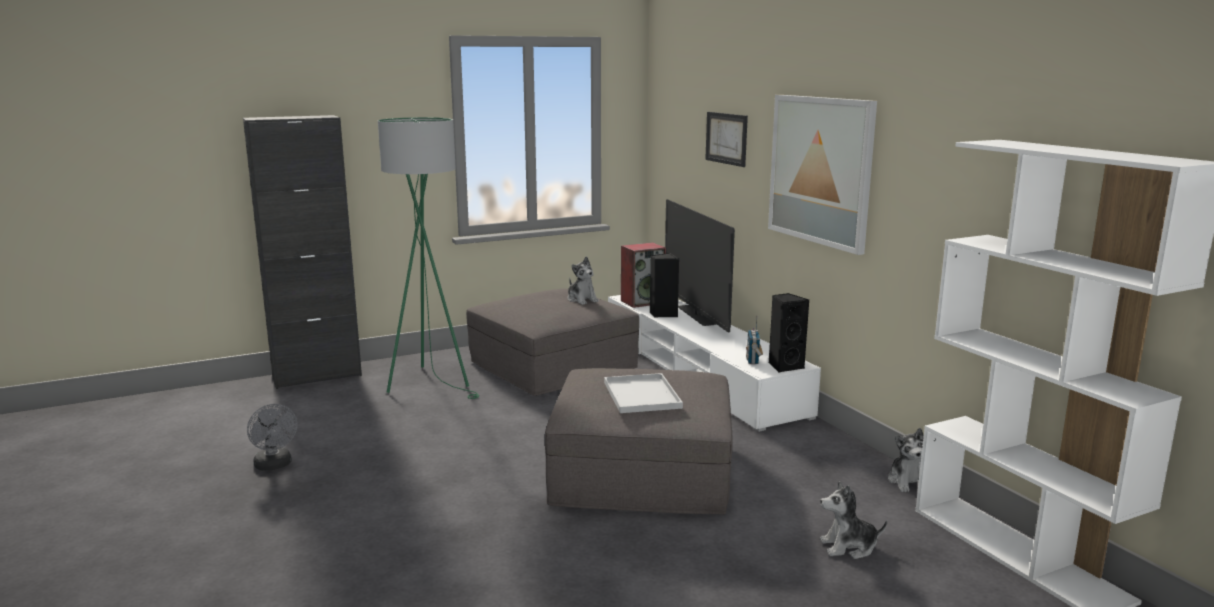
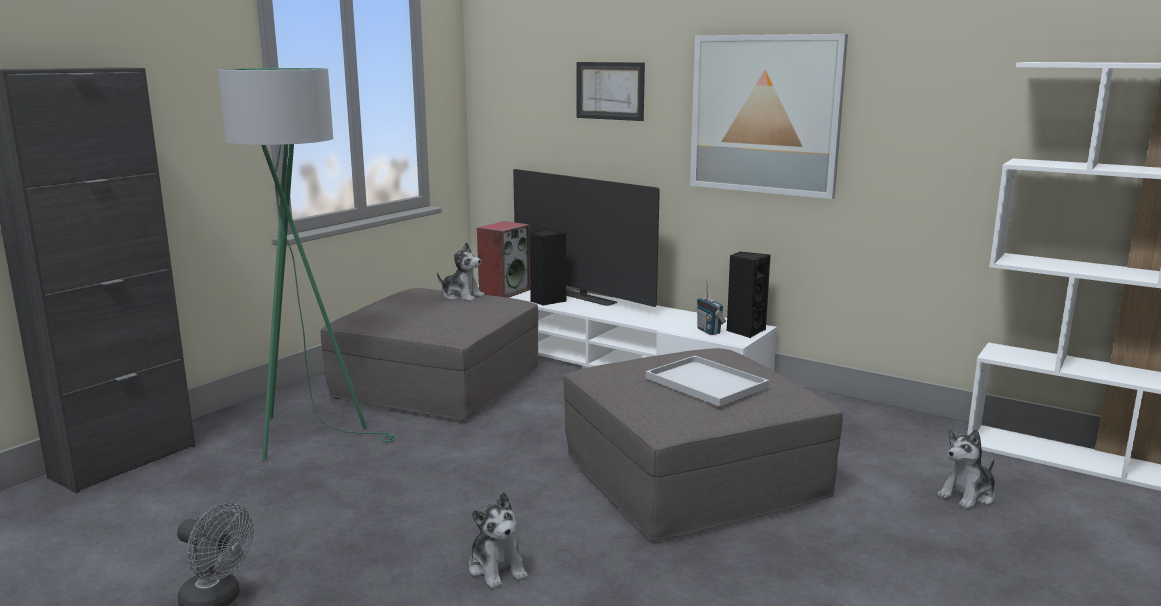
camera: 30 degrees left, 0 degrees up
plush toy [888,428,924,492] -> plush toy moved to [469,492,528,589]

